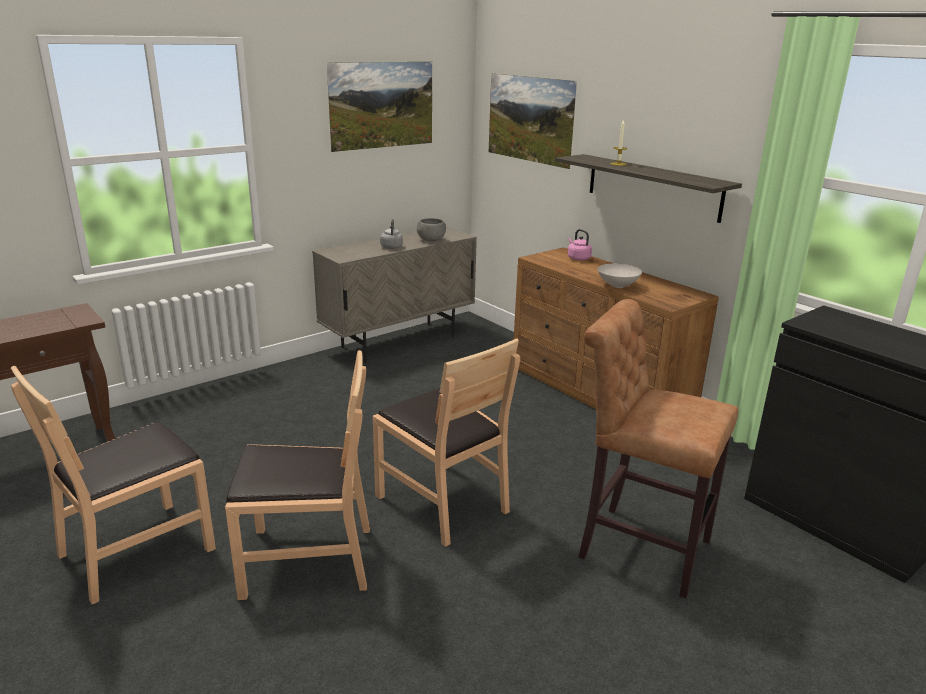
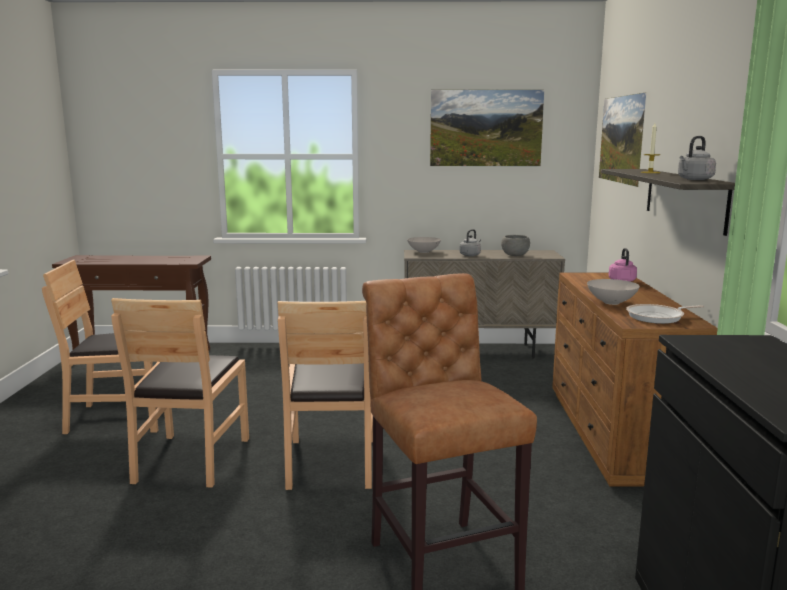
camera: 40 degrees right, 10 degrees down
brown chair [225,350,370,600] -> brown chair turned 60 degrees clockwise [111,298,249,487]
none -> white bowl [407,237,441,253]
none -> frying pan [626,304,704,324]
none -> grey kettle [678,136,716,180]

